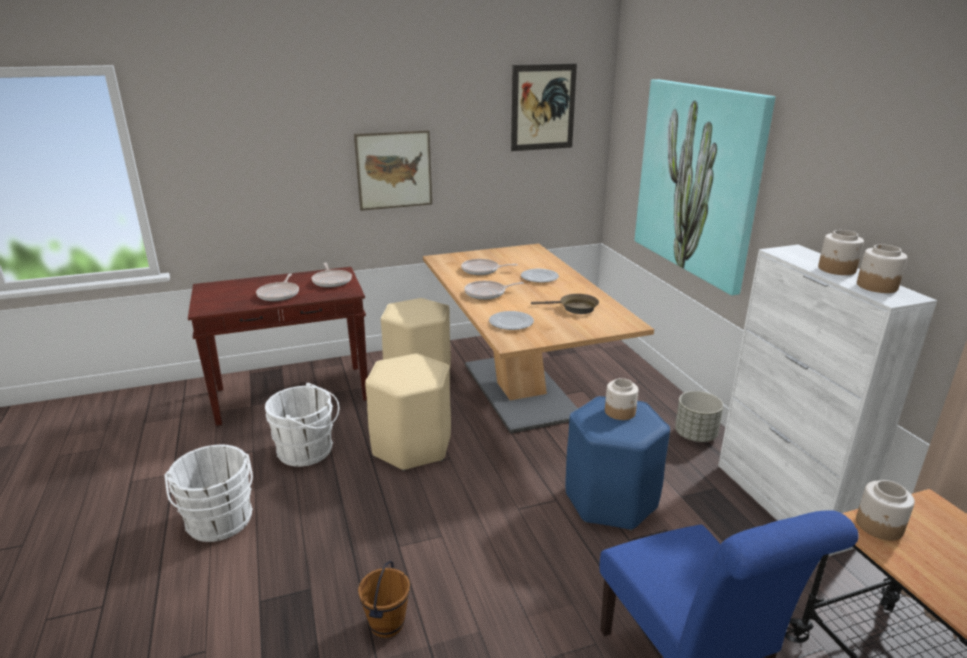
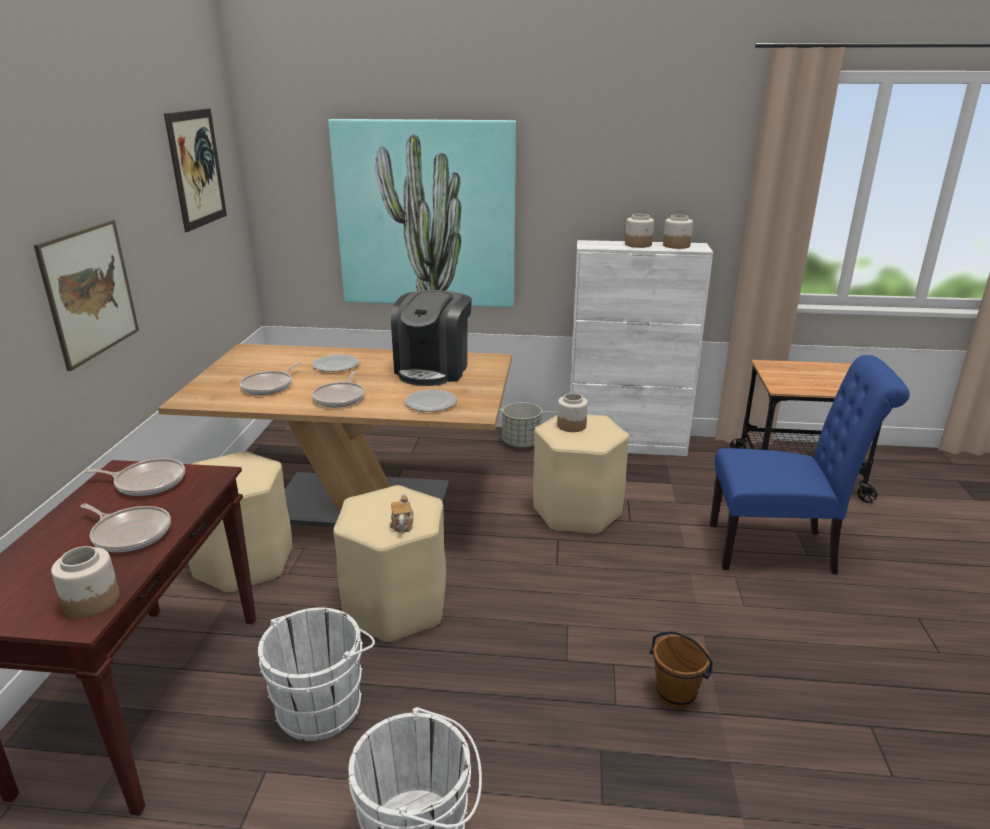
camera: 65 degrees left, 0 degrees up
brown frying pan [531,294,599,314] -> coffee machine [391,290,472,386]
blue stool [565,396,670,531] -> beige stool [533,414,629,535]
jar [856,480,915,541] -> jar moved to [51,546,120,618]
none -> teapot [390,494,414,533]

